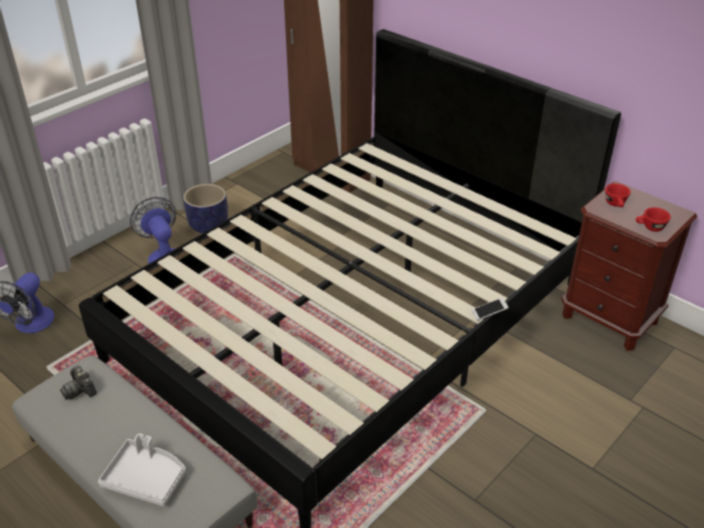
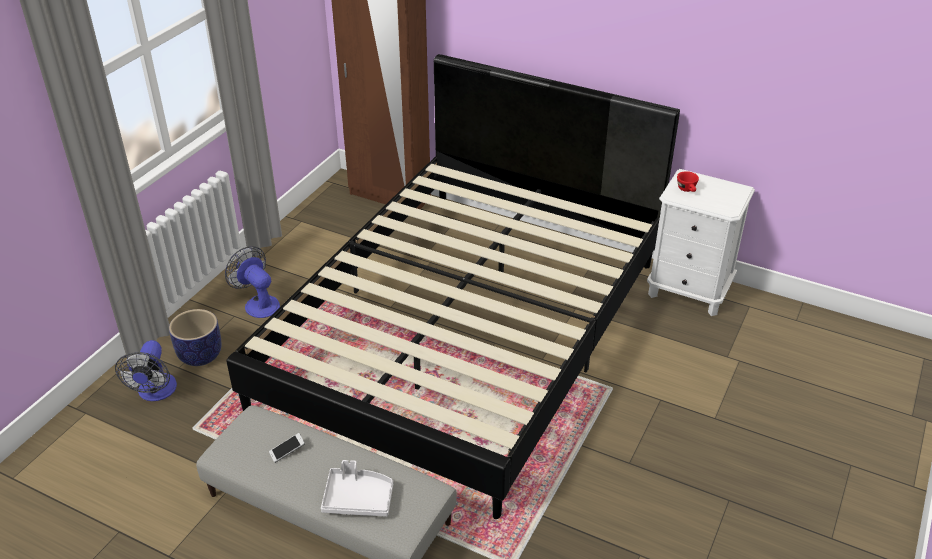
camera: 15 degrees left, 0 degrees up
camera [60,365,97,400] -> none
planter [183,184,228,234] -> planter moved to [169,309,222,366]
phone [472,298,509,321] -> phone moved to [269,433,305,463]
brown nightstand [561,181,697,351] -> white nightstand [647,169,755,316]
red cup [636,207,671,232] -> none

